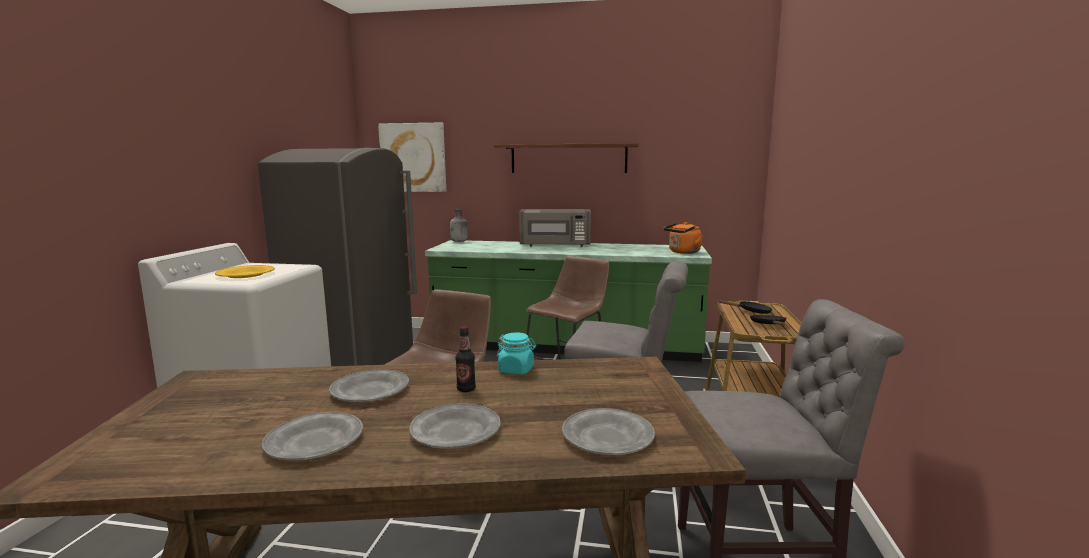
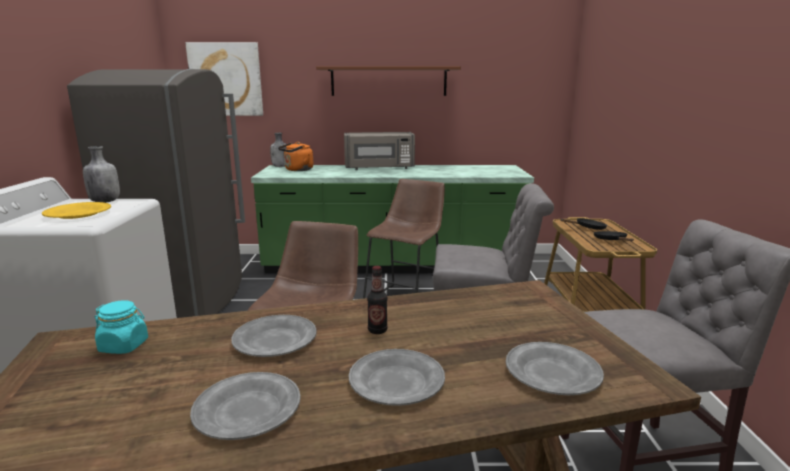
camera: 10 degrees left, 5 degrees up
turquoise jar [497,332,536,375] -> turquoise jar moved to [95,300,148,354]
orange kettle [664,222,703,254] -> orange kettle moved to [278,142,313,171]
none -> grey bottle [83,146,120,203]

